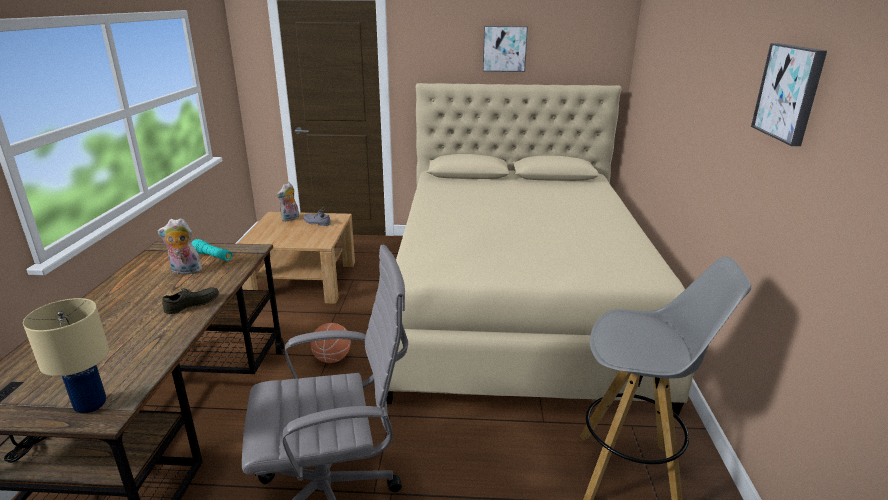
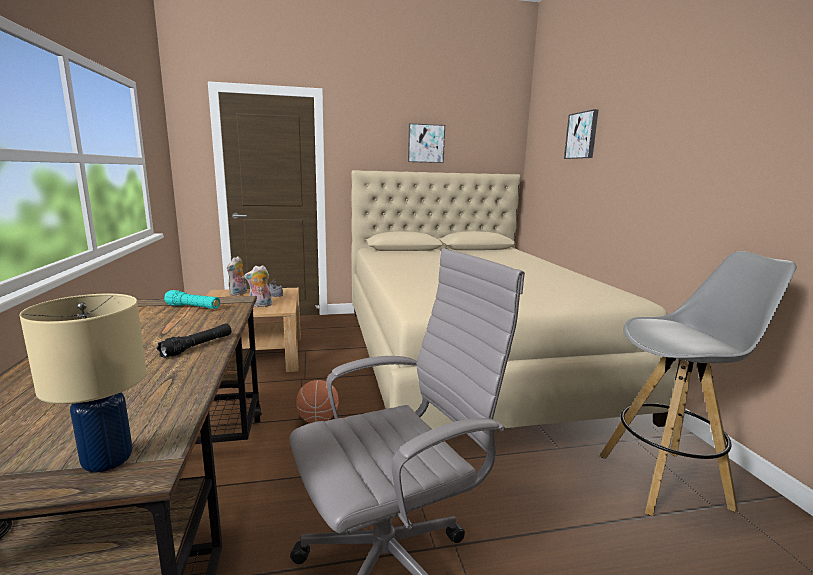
camera: 15 degrees left, 10 degrees down
plush toy [158,218,202,274] -> plush toy moved to [244,265,273,307]
grey shoe [162,287,219,314] -> black flashlight [156,323,232,358]
picture [751,43,827,146] -> picture moved to [564,109,599,159]

